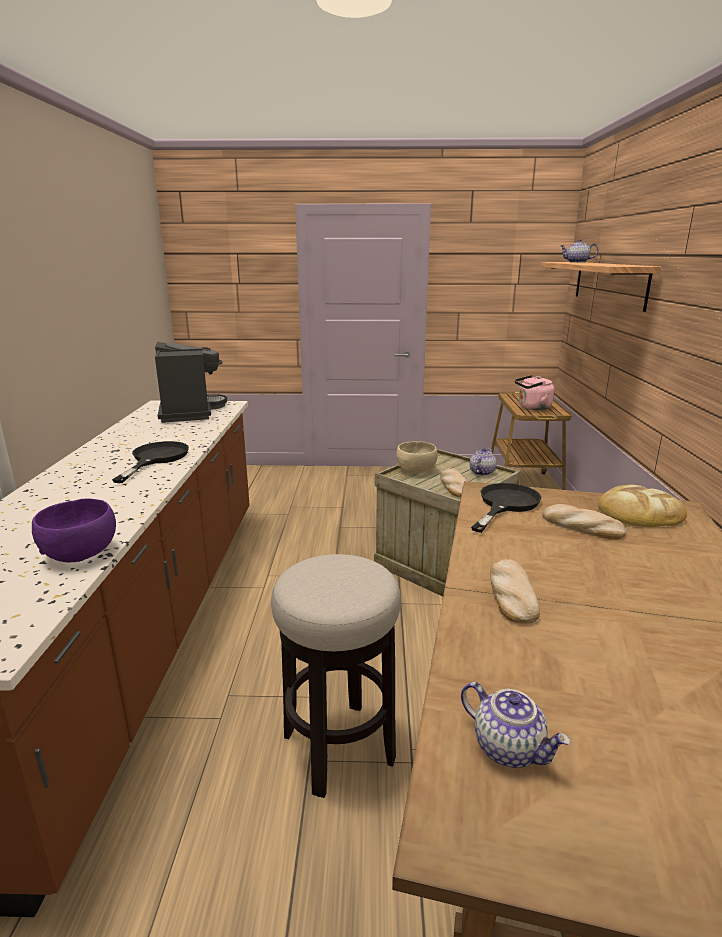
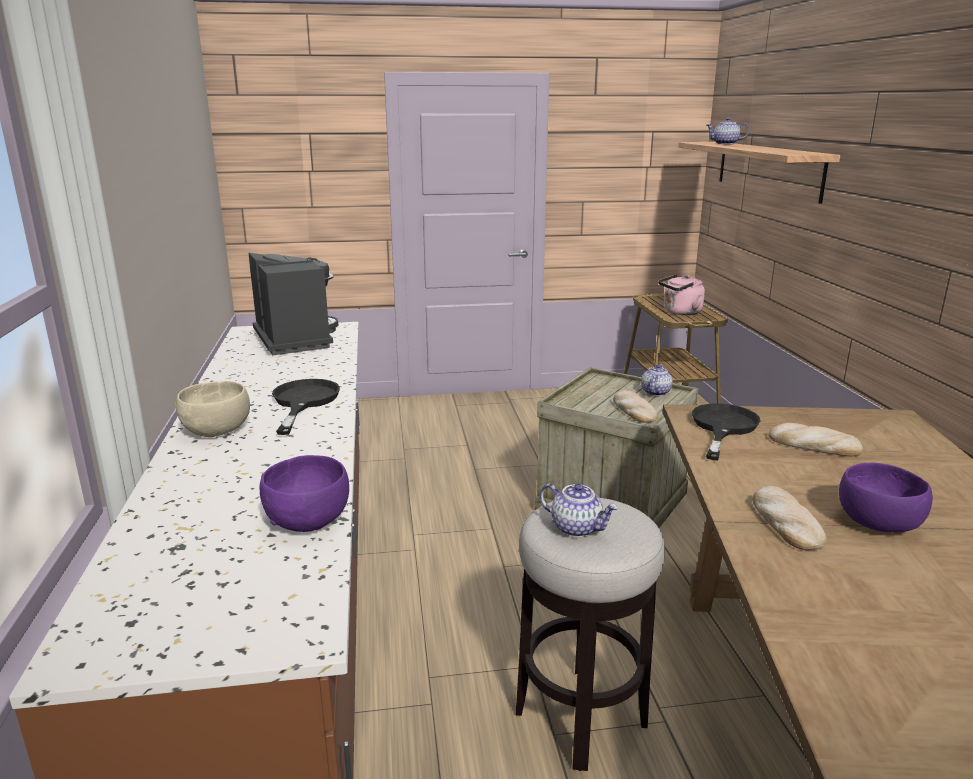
camera: 10 degrees left, 0 degrees up
beige bowl [396,442,438,474] -> beige bowl moved to [176,381,250,437]
teapot [461,682,571,768] -> teapot moved to [540,483,618,537]
bread [598,485,687,527] -> none
none -> purple bowl [839,463,933,532]

